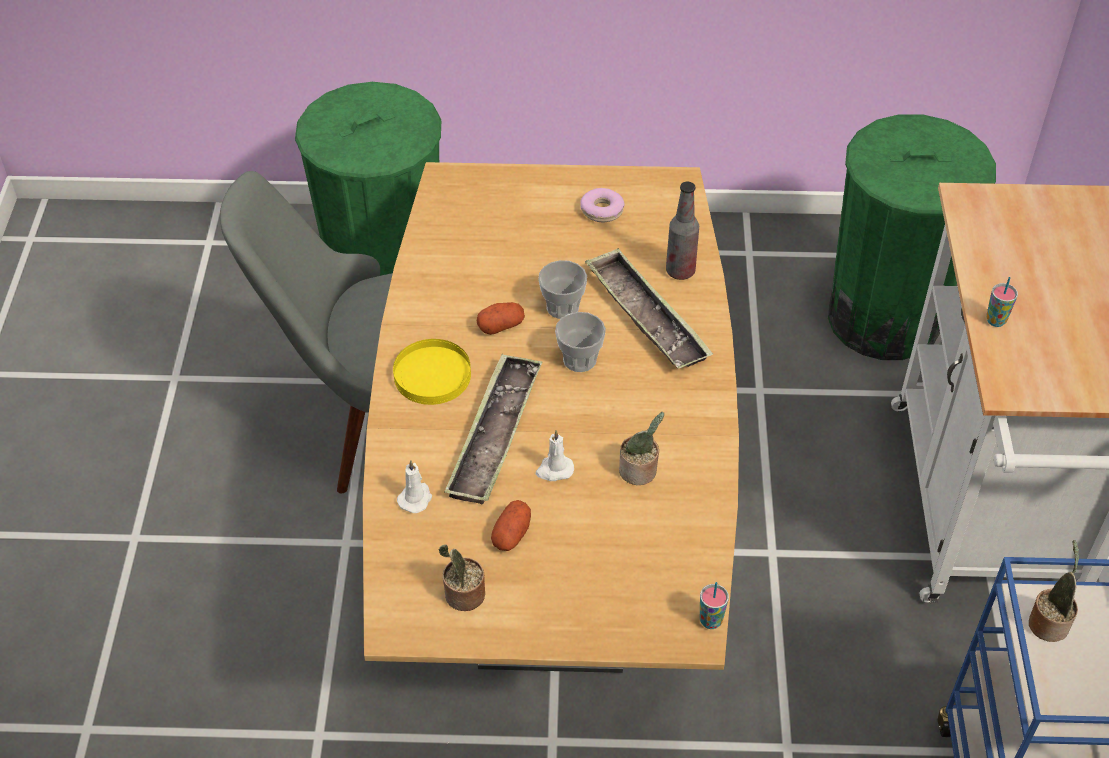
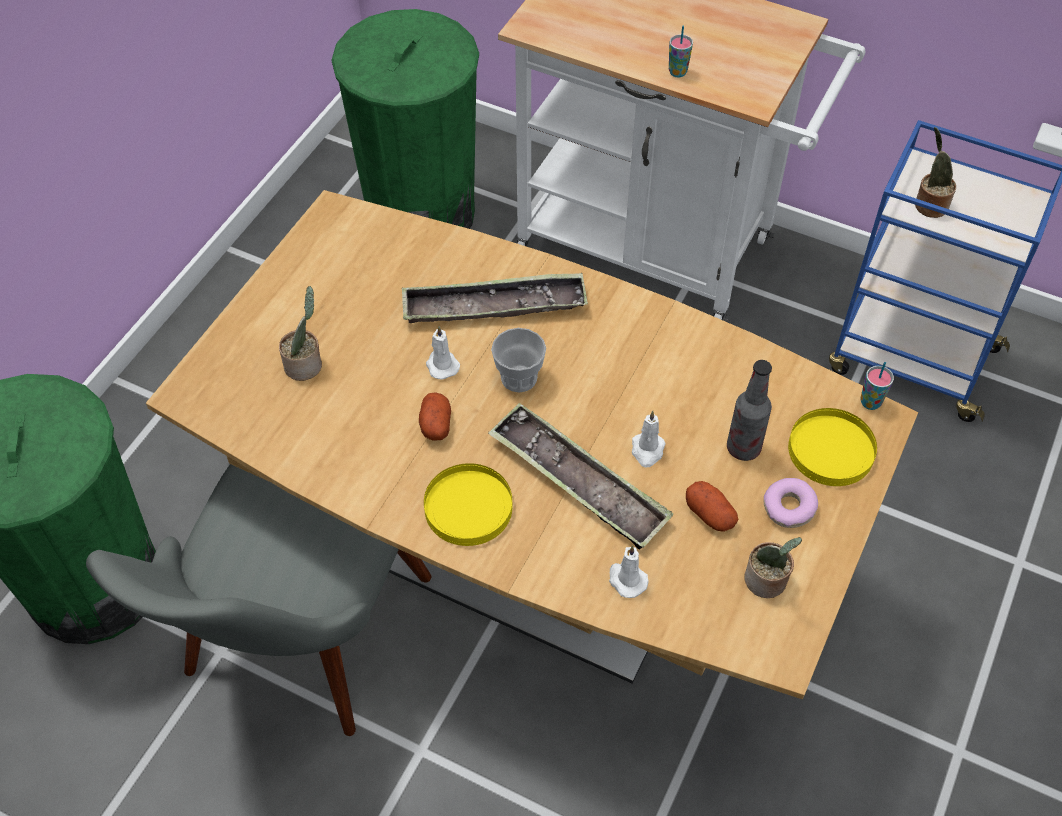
camera: 65 degrees left, 5 degrees up
cup [538,260,587,319] -> white candle [426,326,460,380]
donut [580,188,625,222] -> donut moved to [764,478,818,528]
potted plant [619,412,664,485] -> potted plant moved to [279,286,322,381]
bottle [666,182,699,280] -> bottle moved to [727,360,772,461]
none -> yellow plate [788,408,877,486]

